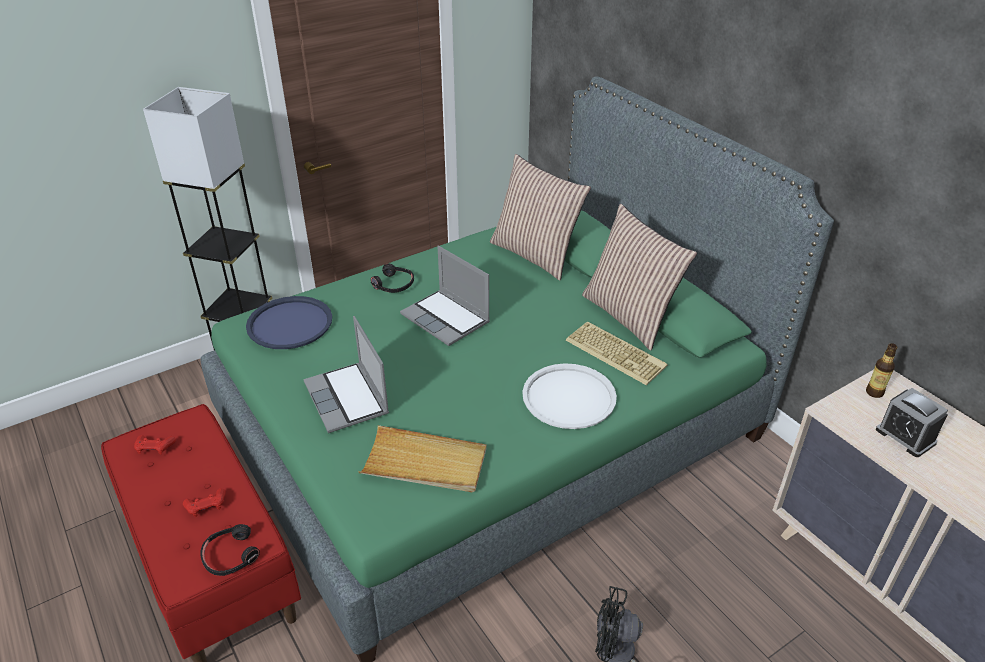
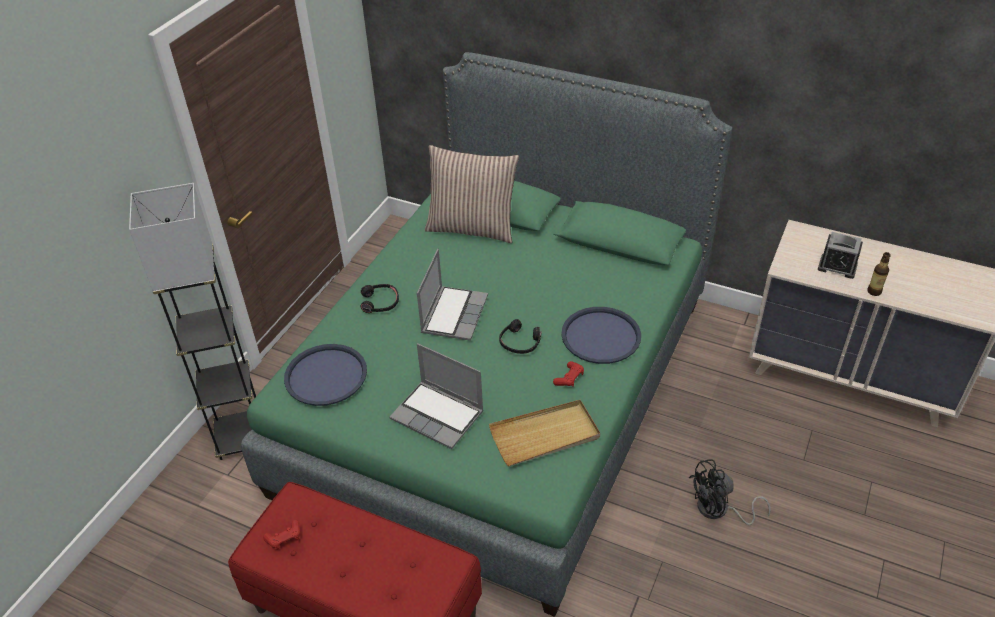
camera: 30 degrees left, 5 degrees up
red game controller [183,488,226,517] -> red game controller moved to [553,361,584,387]
black headphones [200,524,260,576] -> black headphones moved to [499,319,542,354]
laptop [400,246,490,346] -> laptop turned 90 degrees counterclockwise [417,249,488,341]
white tray [522,363,617,429] -> blue tray [561,307,641,364]
keyboard [566,322,668,385] -> none
pillow [582,204,697,351] -> none
bottle [866,343,897,398] -> bottle moved to [867,252,891,296]

